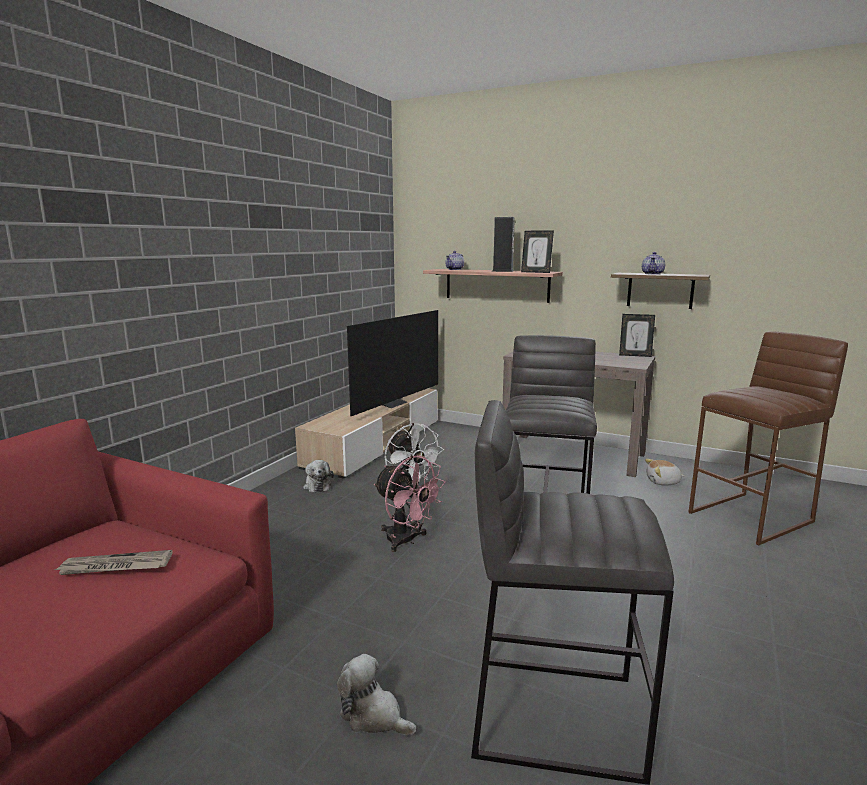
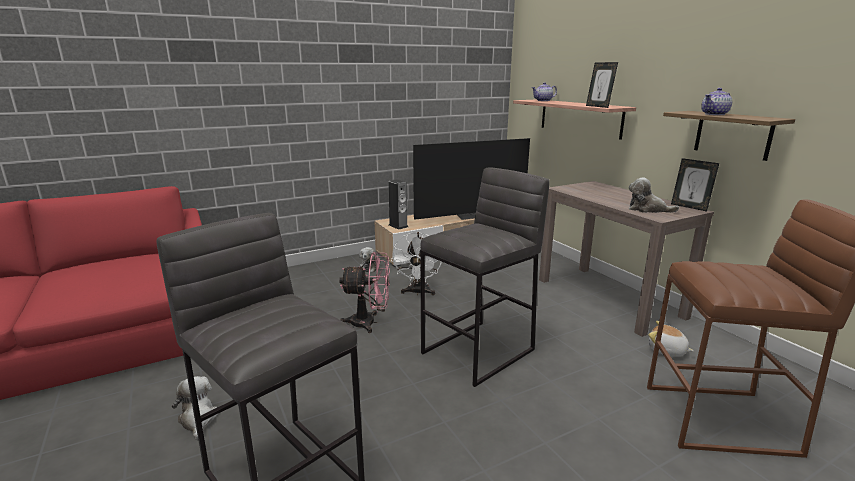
camera: 35 degrees right, 5 degrees up
newspaper [55,550,173,575] -> none
pink fan [374,456,446,552] -> pink fan turned 75 degrees counterclockwise [339,252,390,333]
speaker [492,217,515,272] -> speaker moved to [388,179,408,229]
none -> plush toy [629,177,679,213]

